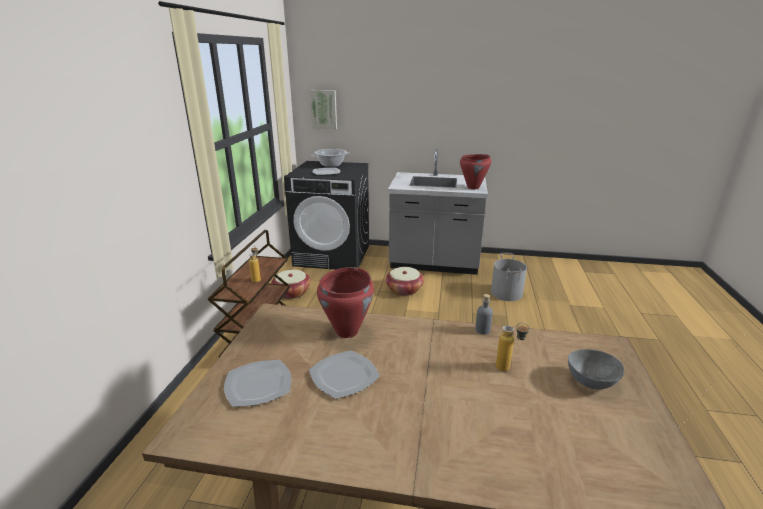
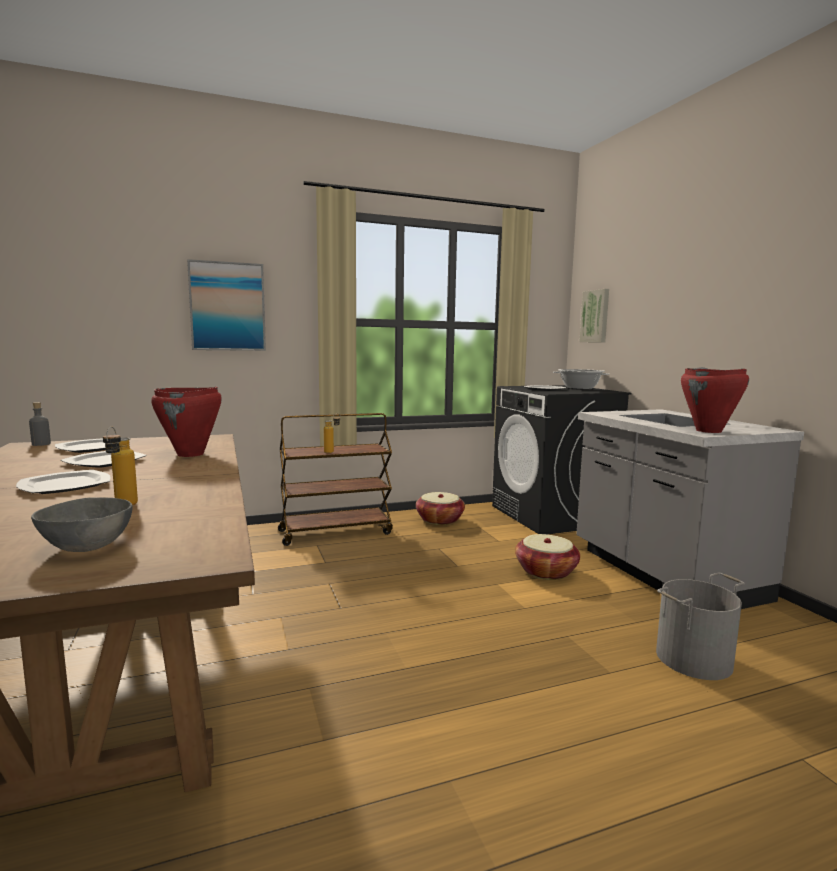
camera: 60 degrees right, 15 degrees down
grey bottle [475,294,493,335] -> grey bottle moved to [29,402,51,446]
none -> plate [16,470,111,494]
none -> picture [187,259,266,351]

